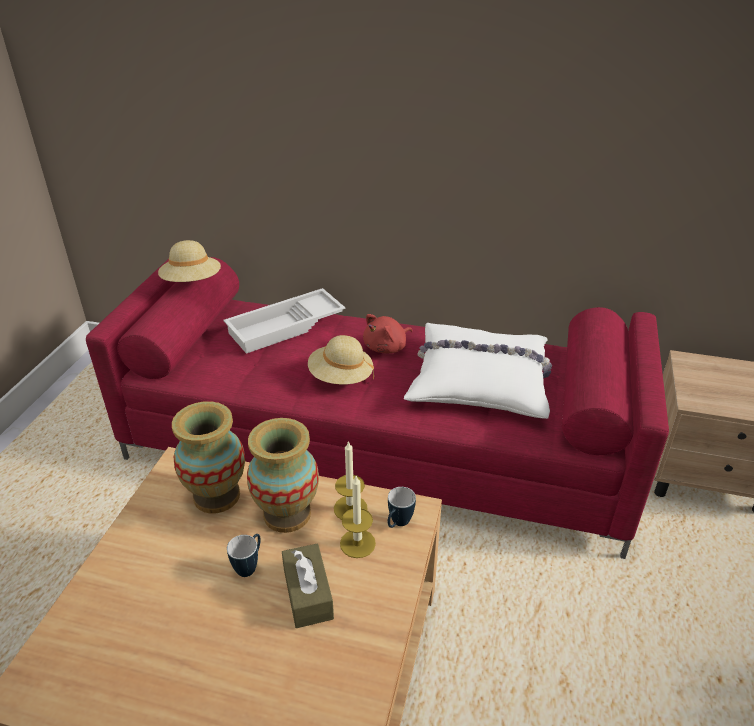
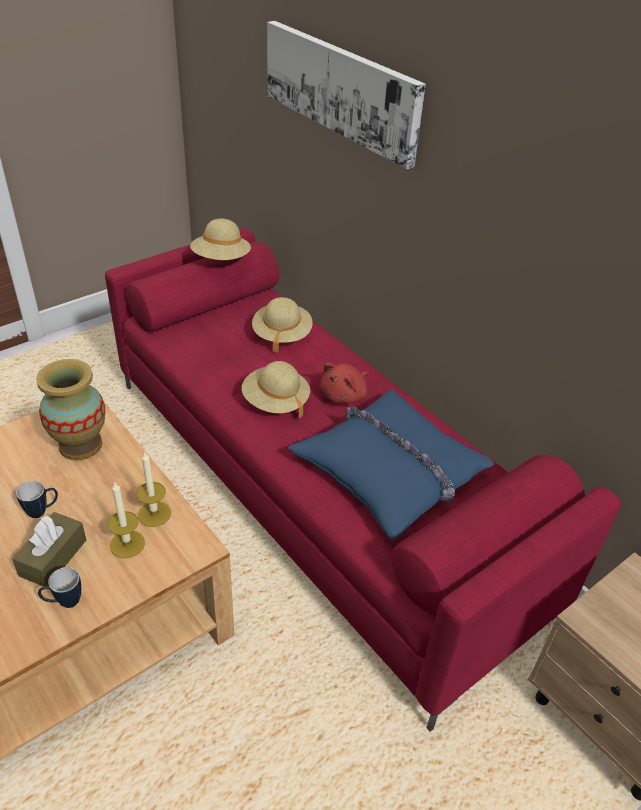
camera: 35 degrees right, 5 degrees up
white tray [224,288,346,354] -> beige hat [252,297,313,353]
vase [247,418,319,533] -> none
red plush toy [363,314,412,353] -> red plush toy turned 45 degrees counterclockwise [320,363,368,404]
mug [388,487,416,528] -> mug moved to [38,567,81,608]
white pillow [404,323,552,419] -> blue pillow [288,389,494,540]
none -> picture [267,21,426,169]

